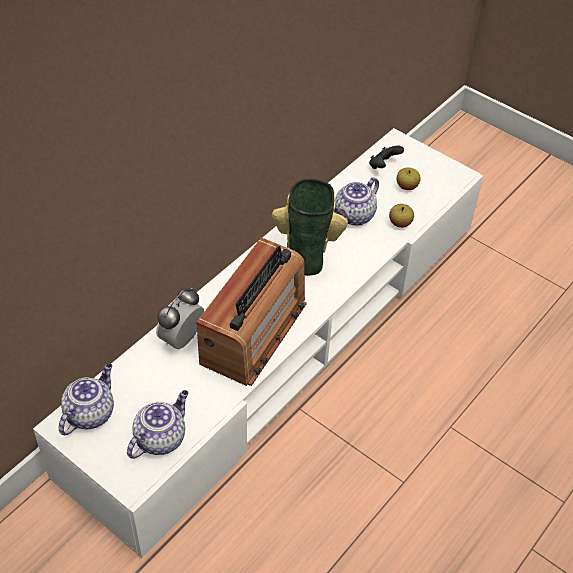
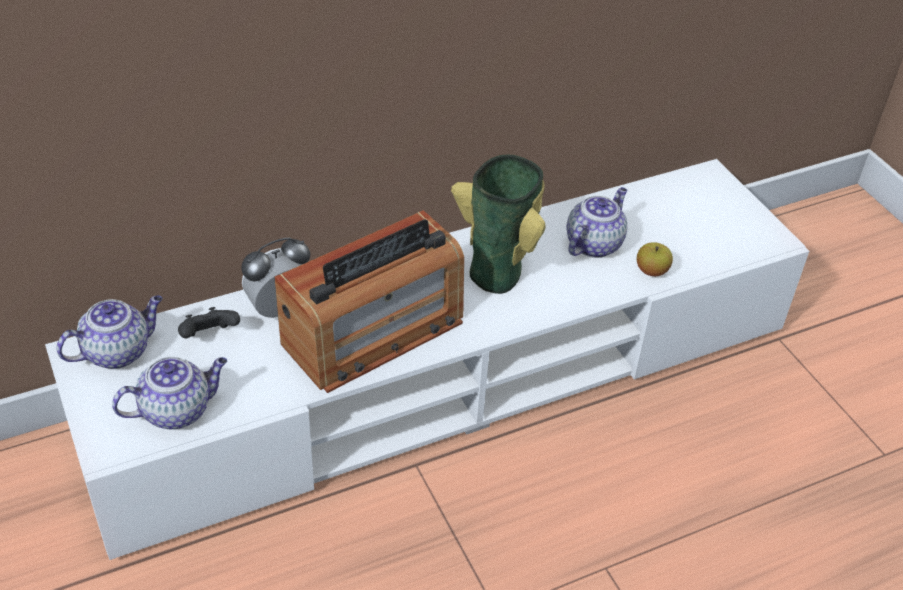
camera: 25 degrees right, 5 degrees down
teapot [335,177,379,226] -> teapot turned 150 degrees clockwise [566,187,627,258]
black game controller [369,146,404,169] -> black game controller moved to [178,307,240,338]
apple [397,167,420,190] -> none

